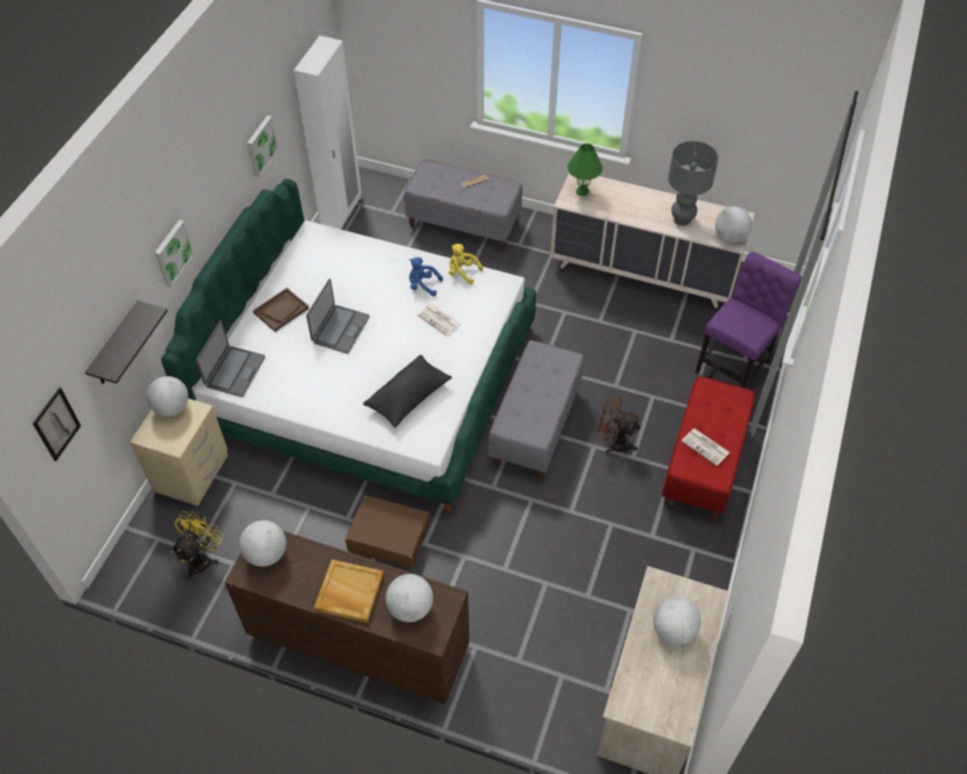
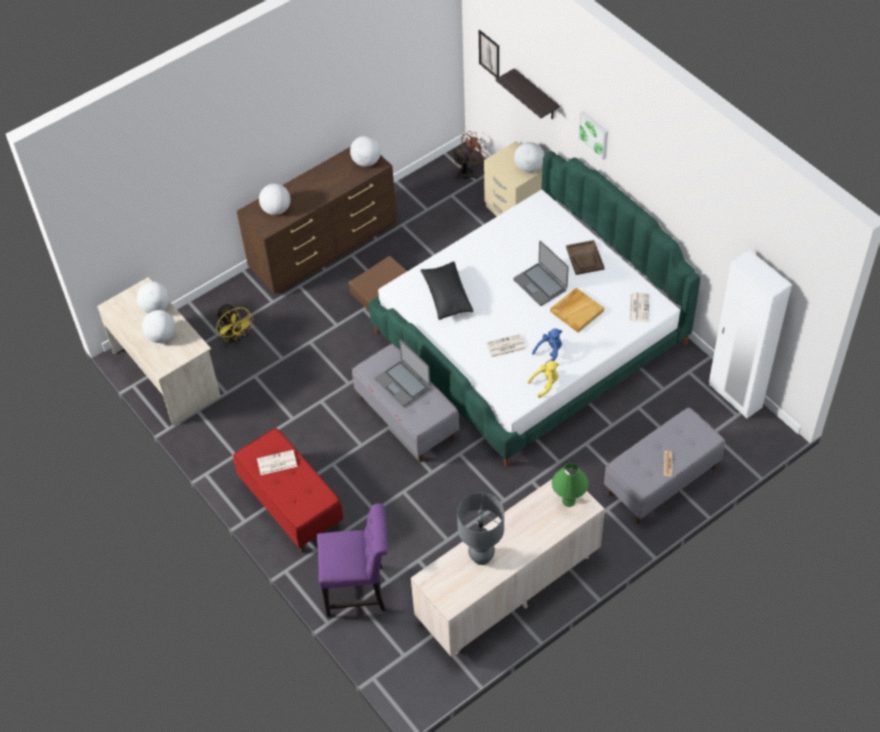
camera: 125 degrees right, 0 degrees up
yellow fan [171,511,224,580] -> yellow fan moved to [216,304,254,347]
laptop [196,320,265,397] -> laptop moved to [375,339,431,407]
picture [247,115,278,177] -> none
beige tray [314,559,383,623] -> beige tray moved to [550,288,604,332]
brown fan [596,394,641,454] -> brown fan moved to [452,132,488,181]
purple chair [695,251,802,388] -> purple chair turned 75 degrees counterclockwise [317,503,388,617]
globe [715,206,752,243] -> globe moved to [137,282,170,313]
none -> newspaper [629,292,649,322]

